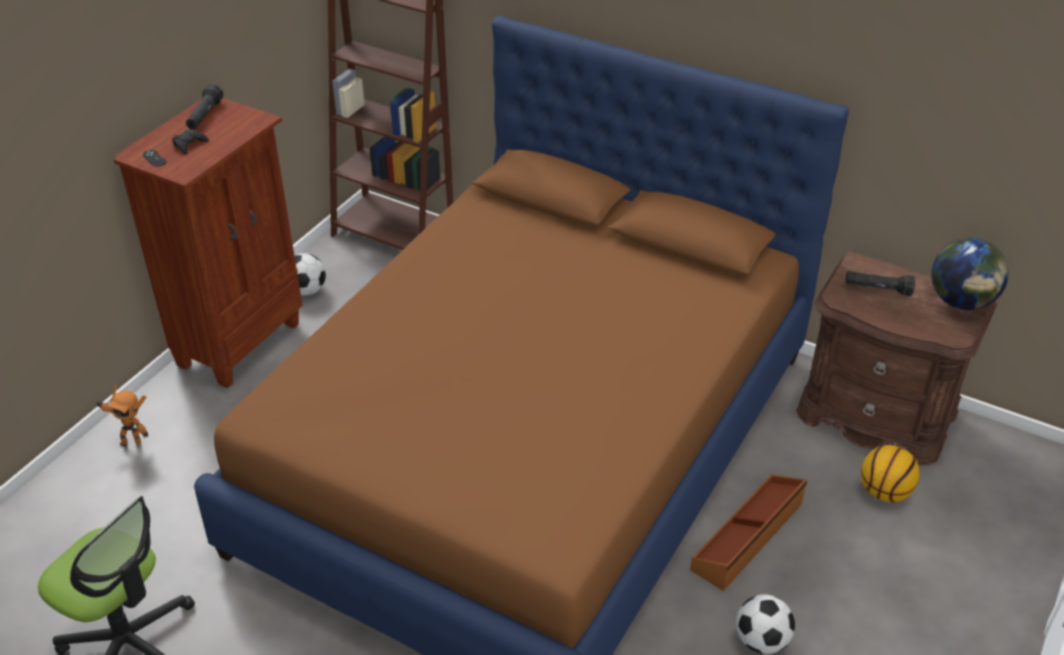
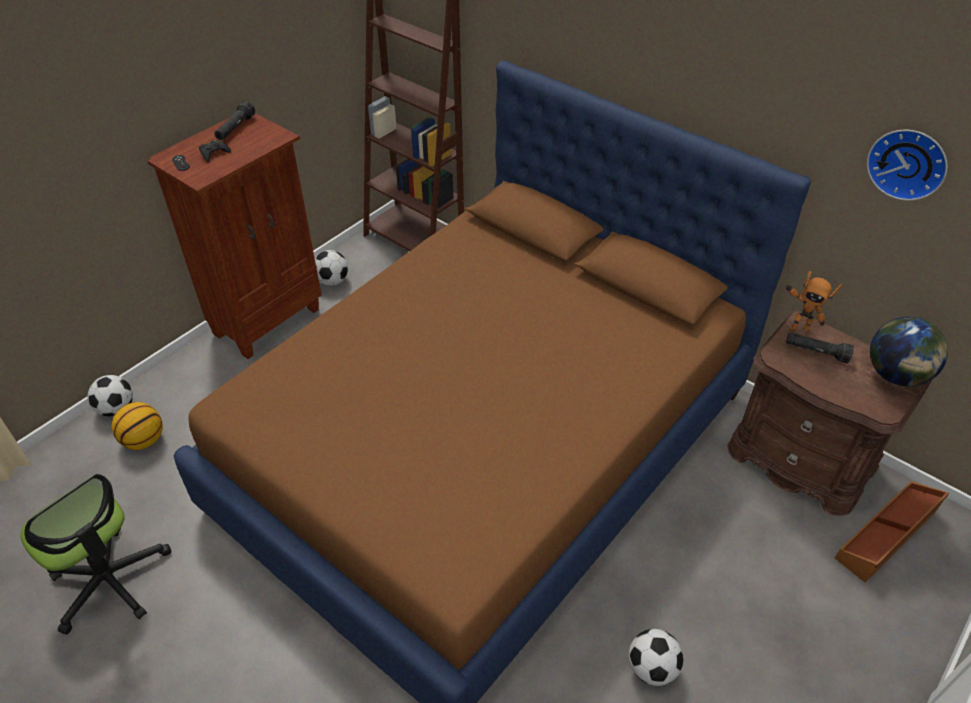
camera: 10 degrees right, 5 degrees up
toy robot [95,385,148,446] -> toy robot moved to [785,271,842,332]
brown storage box [690,474,807,591] -> brown storage box moved to [835,481,949,583]
basketball [861,445,920,503] -> basketball moved to [111,402,163,450]
none -> football [87,375,133,416]
none -> wall clock [867,130,948,201]

